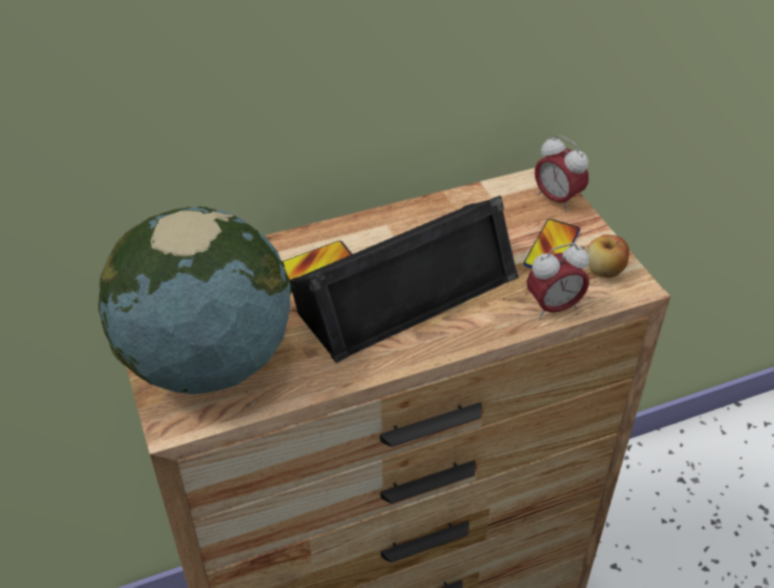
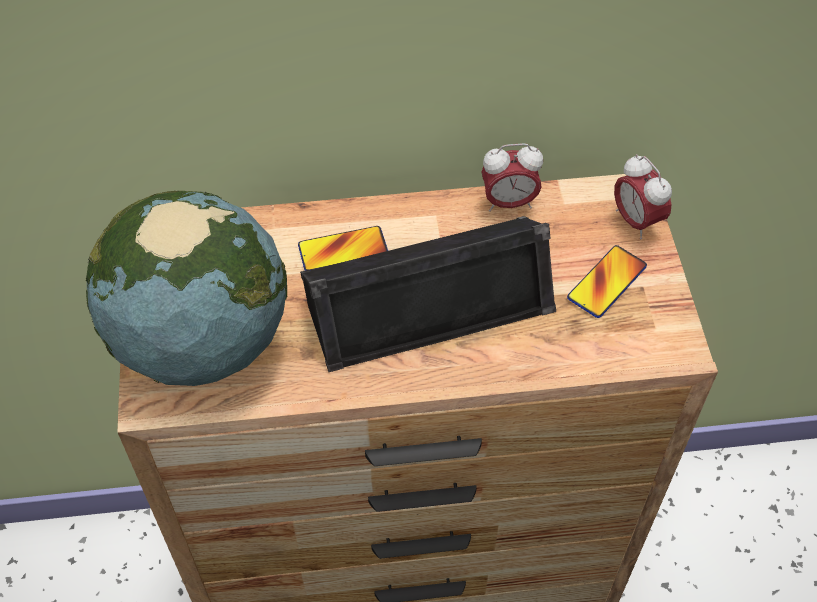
camera: 15 degrees right, 10 degrees up
alarm clock [527,243,589,319] -> alarm clock moved to [482,143,543,212]
apple [586,235,629,278] -> none

